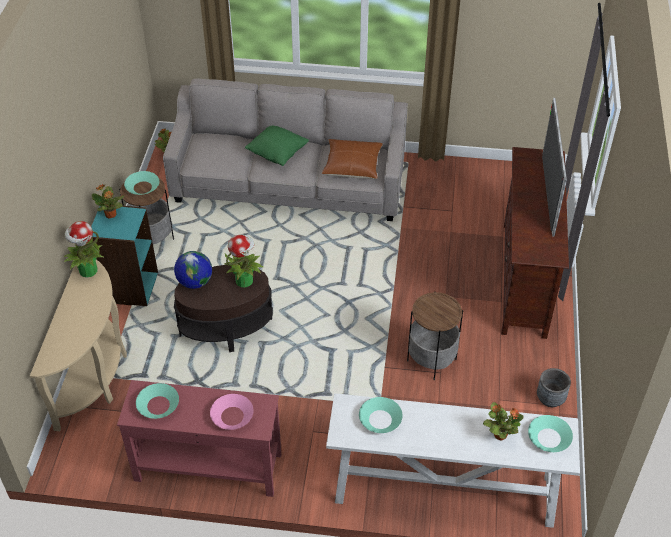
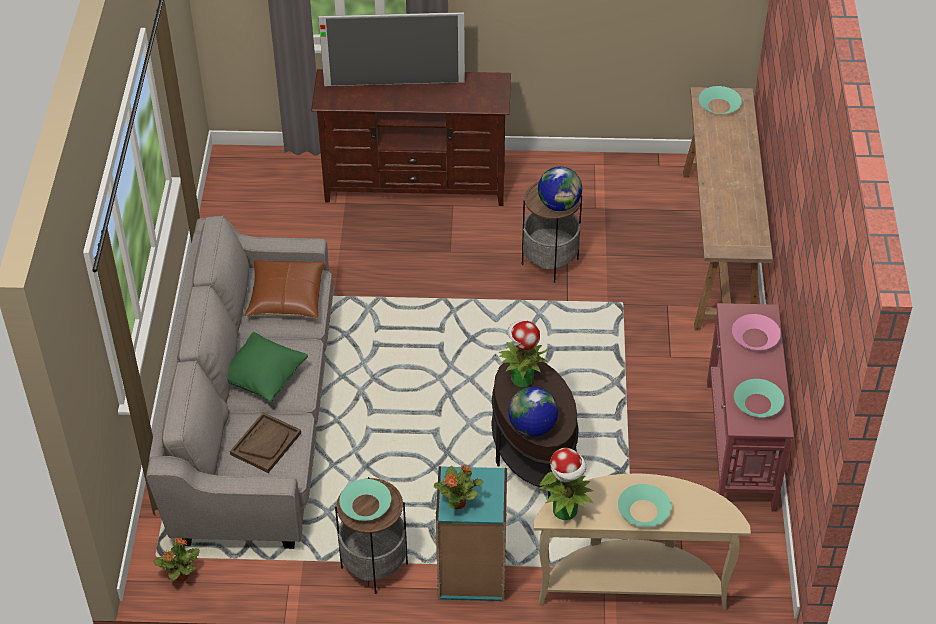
camera: 95 degrees left, 0 degrees up
white console table [326,393,580,528] -> brown console table [683,87,773,330]
turquoise bowl [359,397,403,433] -> turquoise bowl moved to [618,484,671,527]
potted plant [483,402,524,440] -> none
grey planter [537,368,571,407] -> none
none -> brown tray [230,412,301,473]
none -> globe [538,167,582,211]

